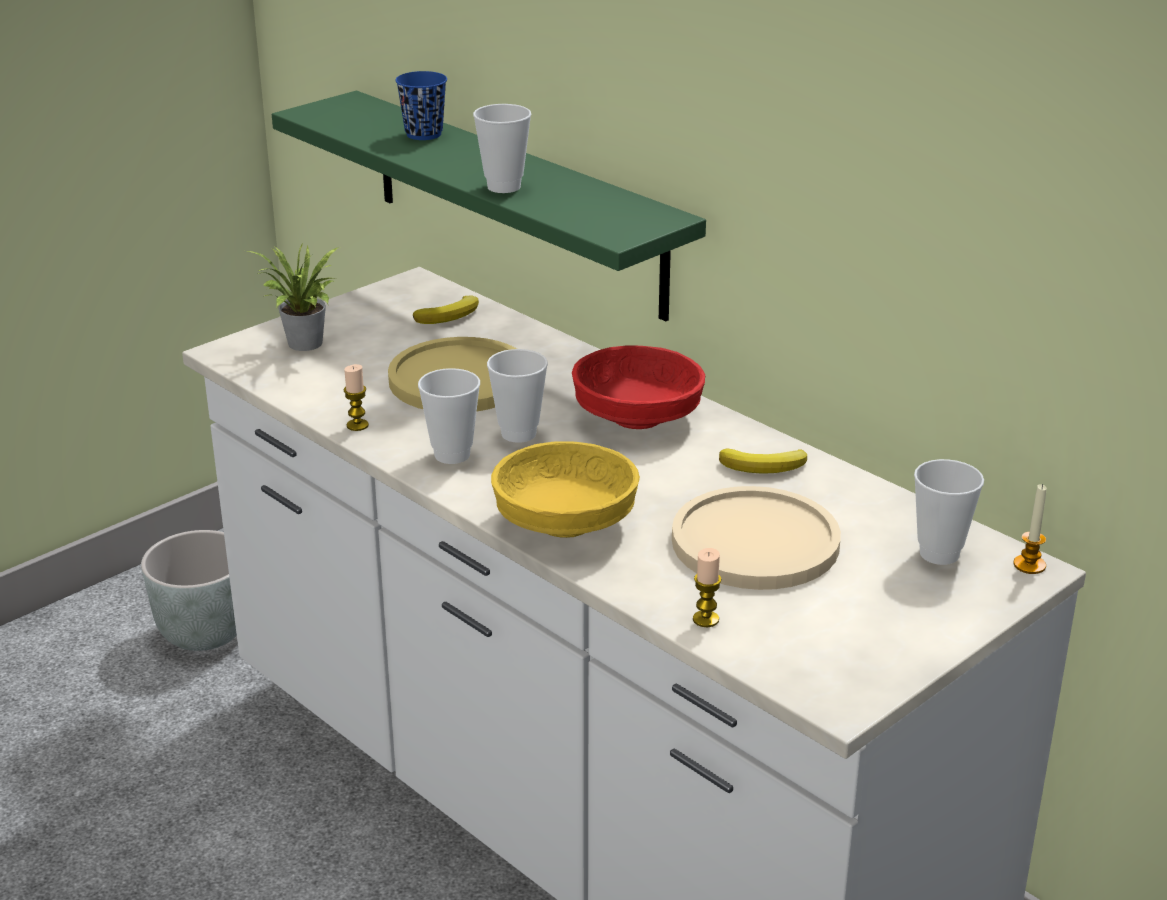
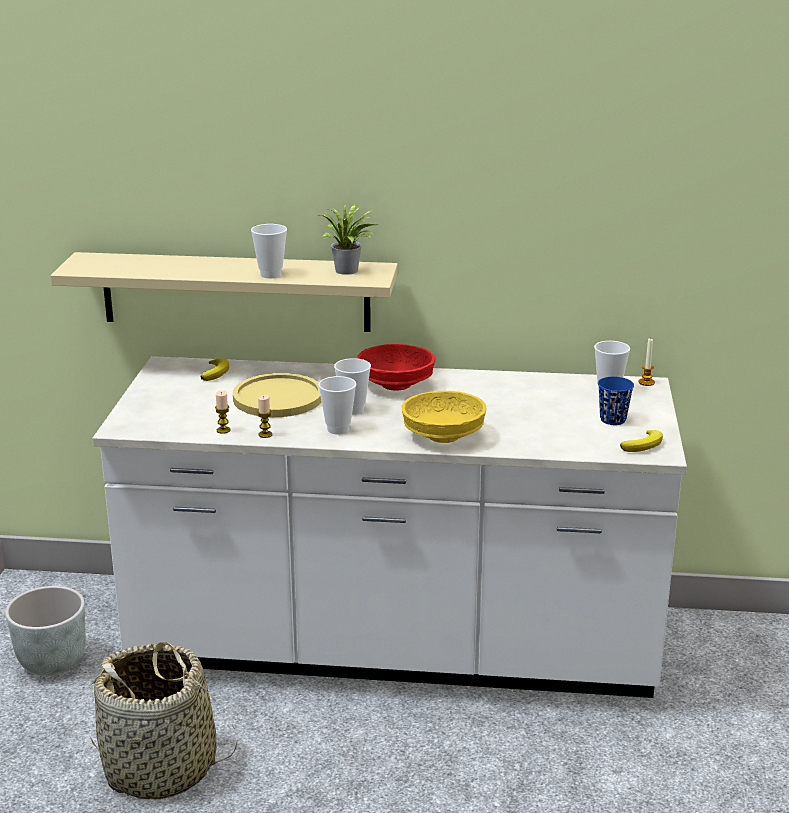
camera: 40 degrees left, 5 degrees down
potted plant [248,242,339,351] -> potted plant moved to [321,202,376,275]
green shelf [272,91,706,321] -> beige shelf [50,252,398,332]
blue cup [395,71,447,140] -> blue cup moved to [598,377,634,425]
beige plate [672,486,841,590] -> none
candle [693,548,721,627] -> candle moved to [215,390,231,434]
banana [719,449,807,474] -> banana moved to [620,430,663,452]
none -> basket [88,642,237,799]

